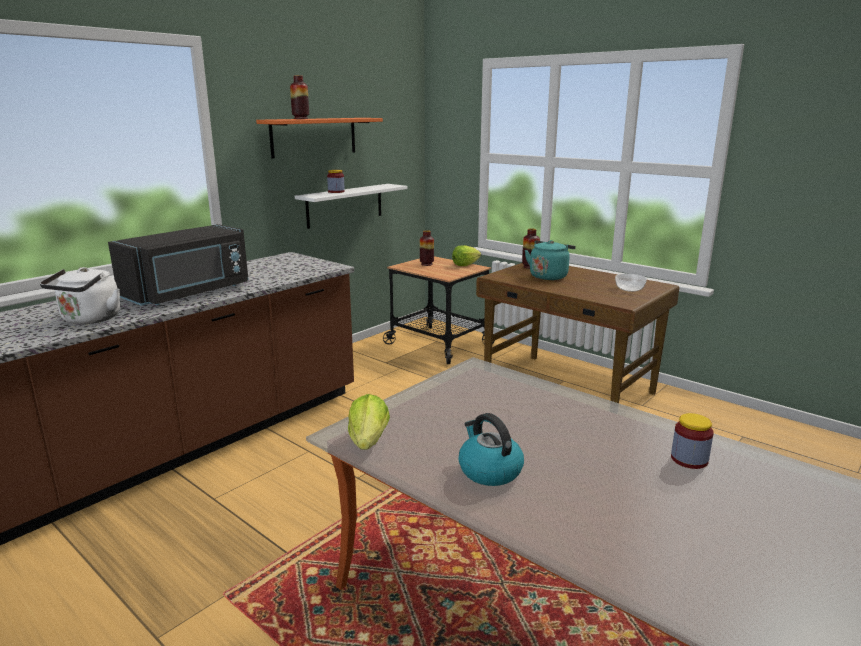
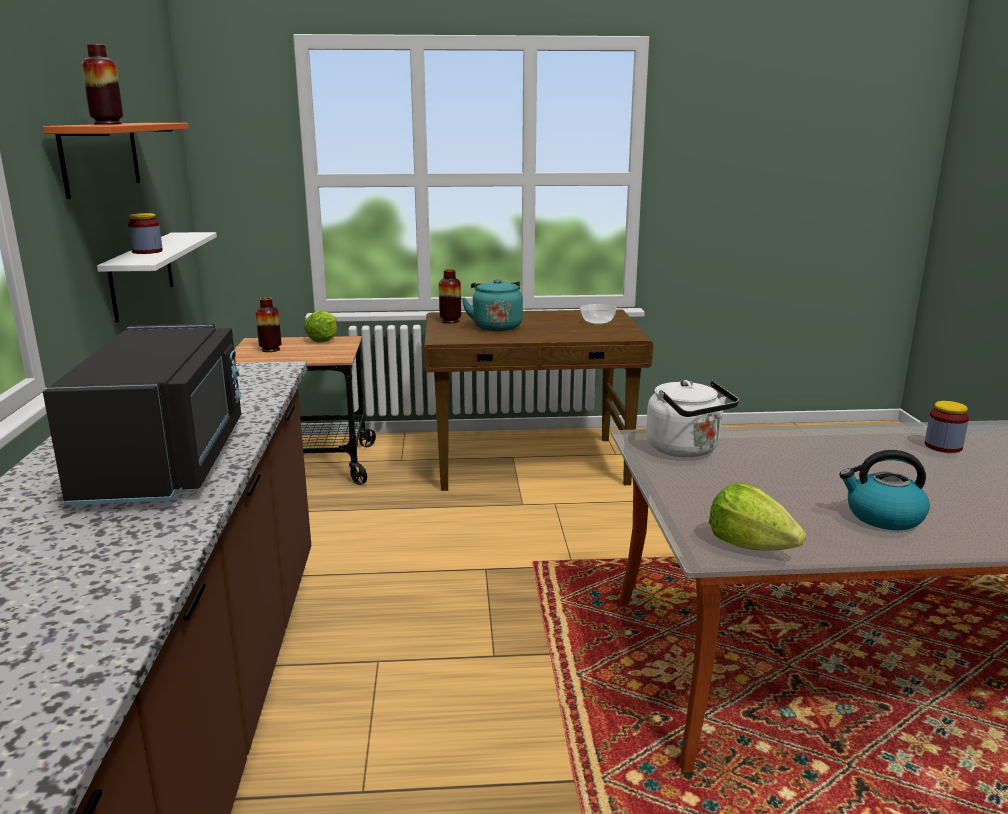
camera: 45 degrees left, 0 degrees up
white kettle [40,267,120,324] -> white kettle moved to [646,380,739,457]

